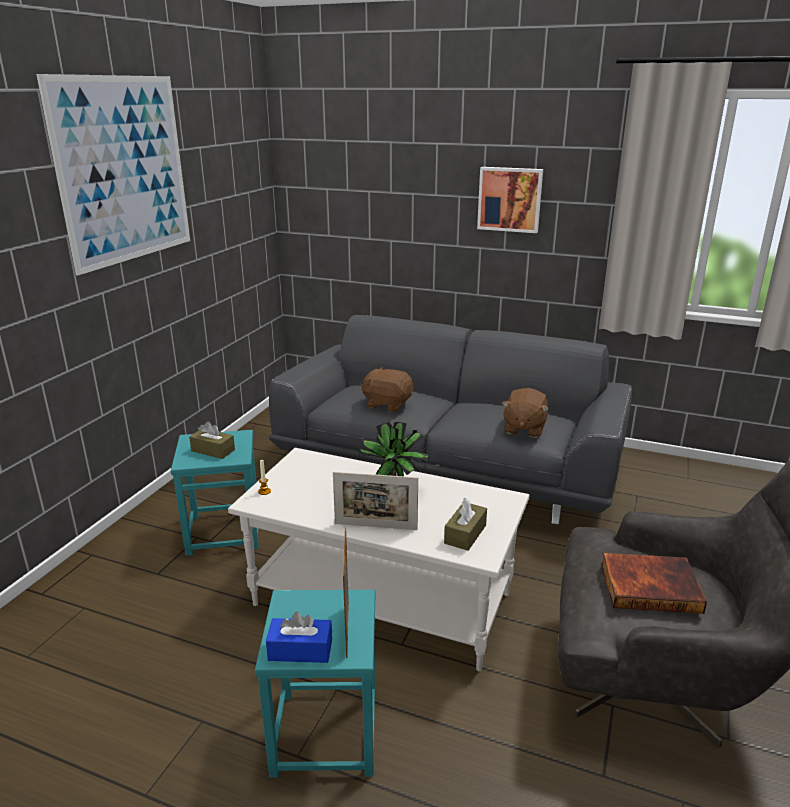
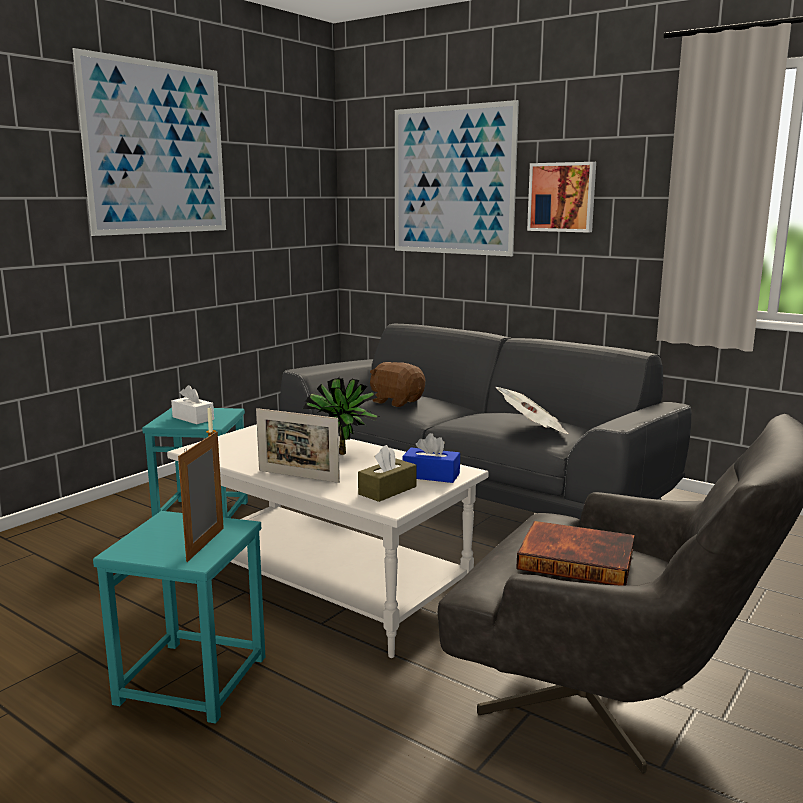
camera: 15 degrees right, 10 degrees down
brown tissue box [189,421,235,459] -> white tissue box [171,385,214,424]
blue tissue box [266,612,332,663] -> blue tissue box moved to [403,433,460,483]
brown plush toy [502,388,549,438] -> newspaper [496,387,568,434]
none -> picture [395,100,519,256]

